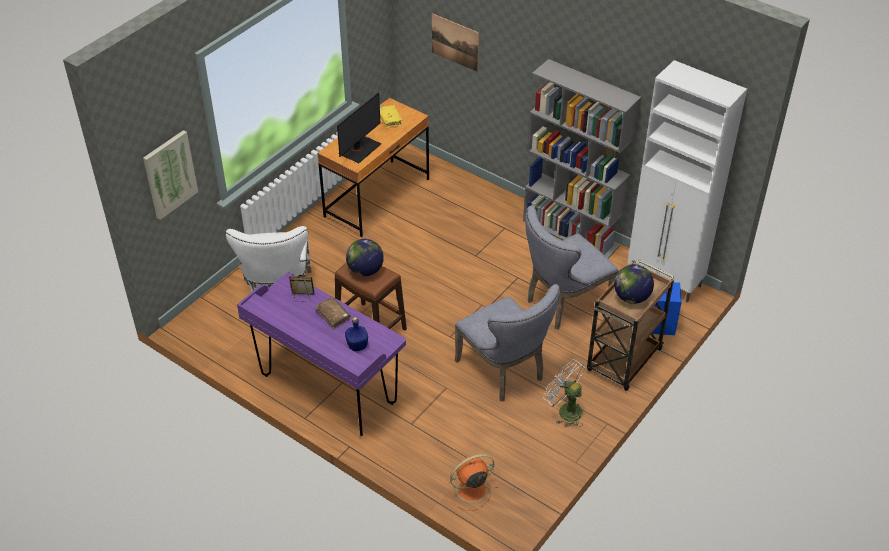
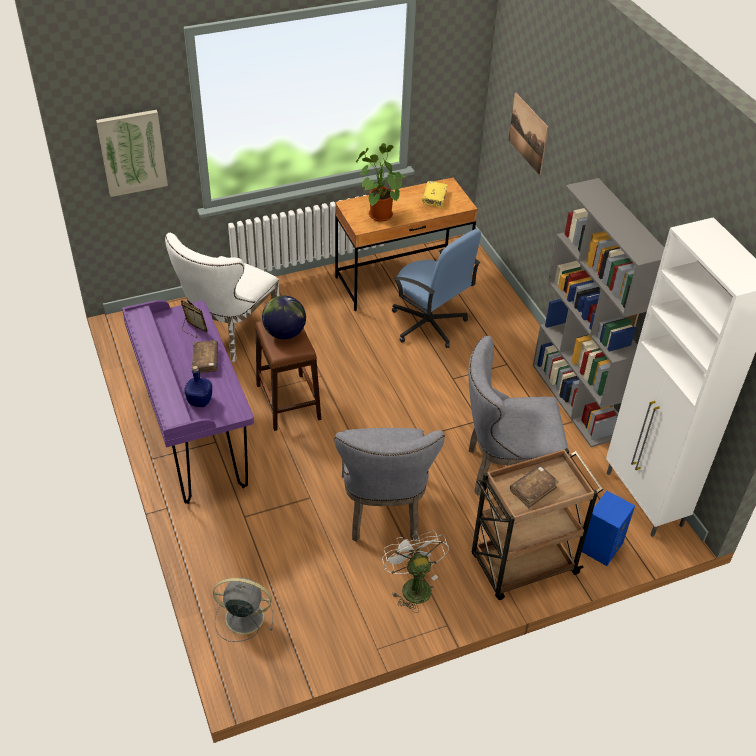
camera: 30 degrees right, 0 degrees up
monitor [337,92,381,163] -> potted plant [356,143,406,222]
orange fan [448,454,498,511] -> grey fan [213,578,273,642]
globe [614,264,654,304] -> brown book [510,466,559,508]
none -> blue office chair [392,229,481,348]

